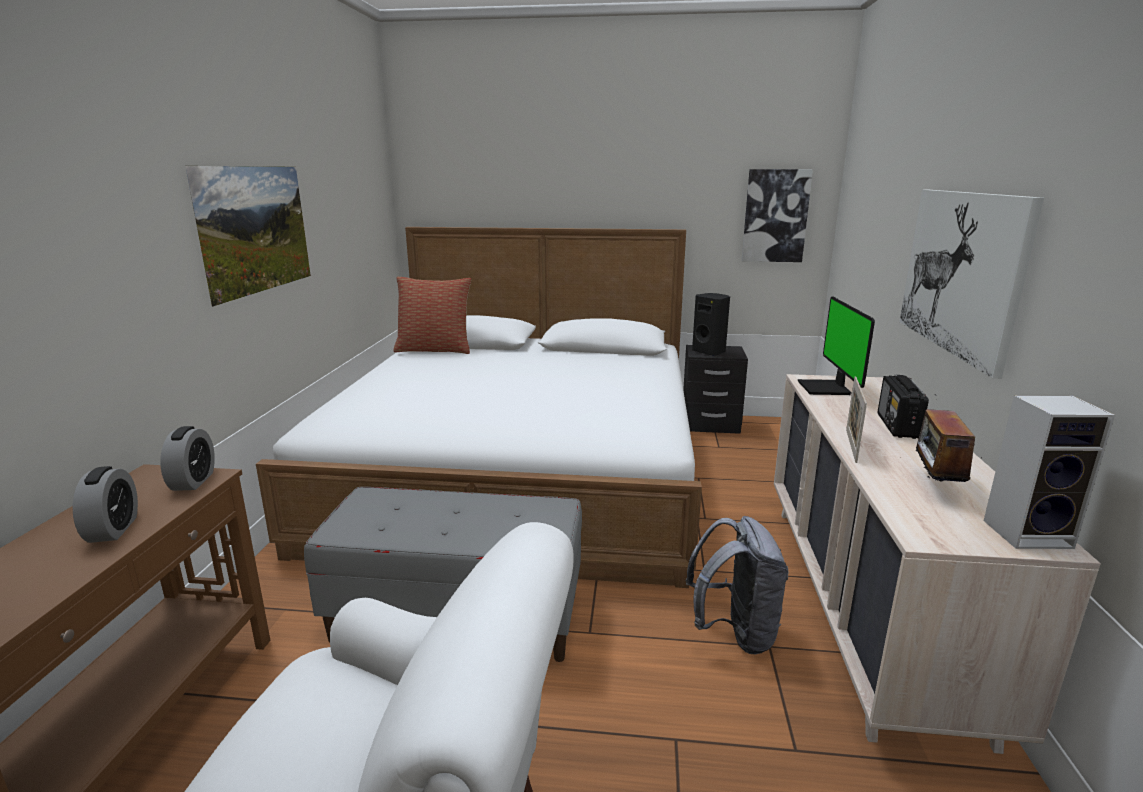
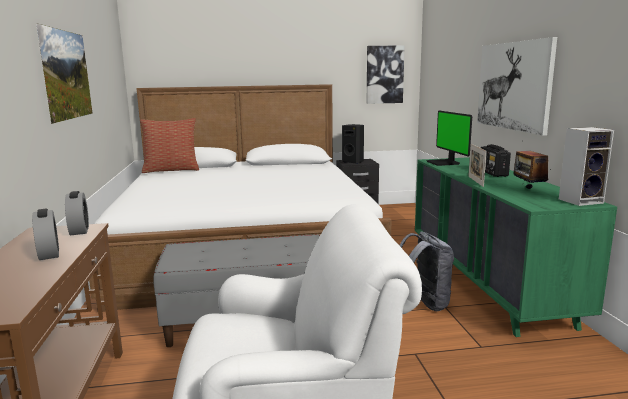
camera: 15 degrees left, 5 degrees down
beige dresser [774,374,1101,754] -> green dresser [415,157,617,337]

